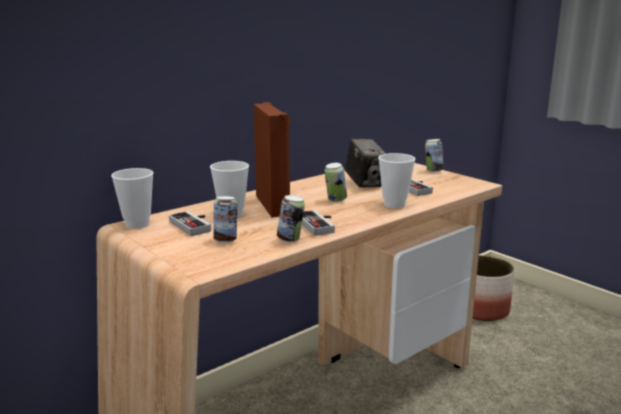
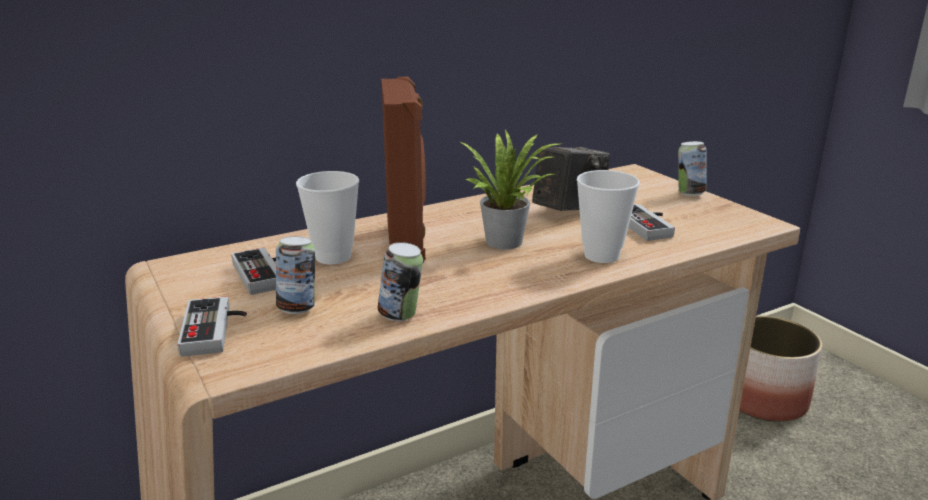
camera: 10 degrees right, 5 degrees up
cup [111,168,154,229] -> none
game controller [302,210,335,236] -> game controller moved to [178,296,247,357]
can [325,163,347,202] -> potted plant [460,130,560,249]
camera [345,139,386,188] -> camera turned 120 degrees counterclockwise [532,146,611,211]

